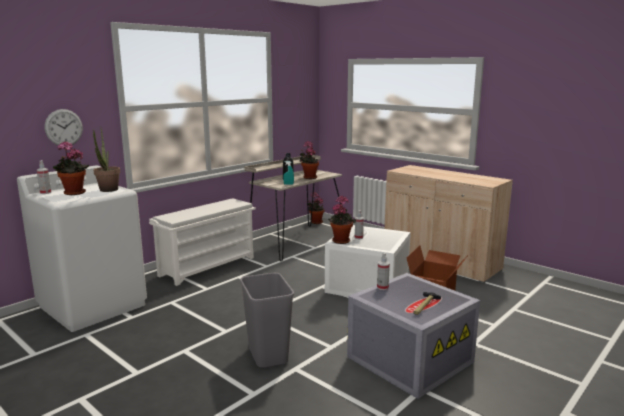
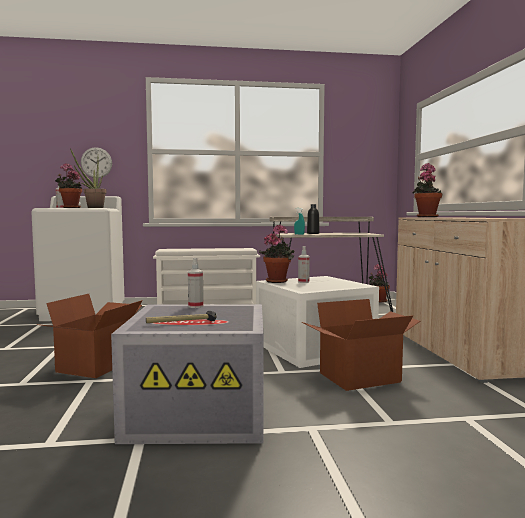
camera: 40 degrees right, 10 degrees down
grey trash can [240,273,294,368] -> cardboard box [37,294,143,378]
potted plant [299,141,319,179] -> potted plant moved to [412,163,442,217]

